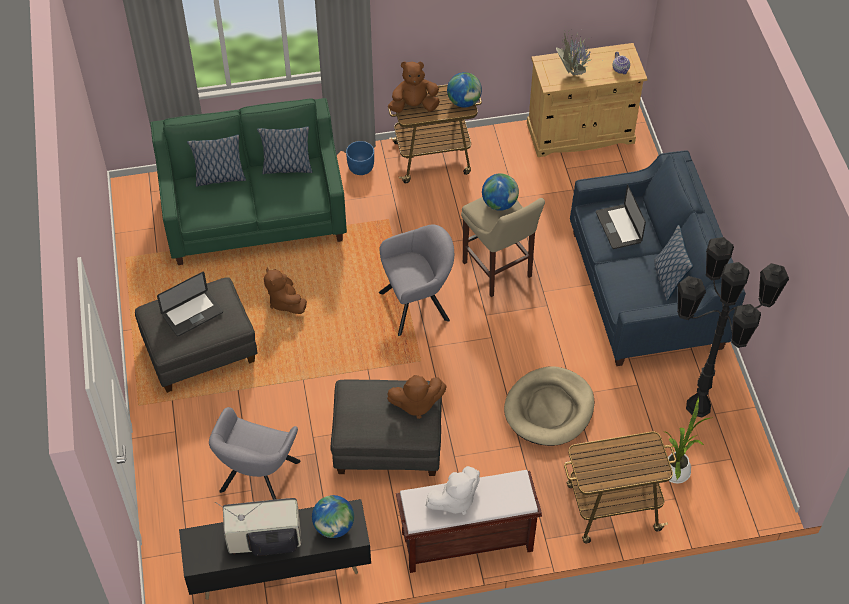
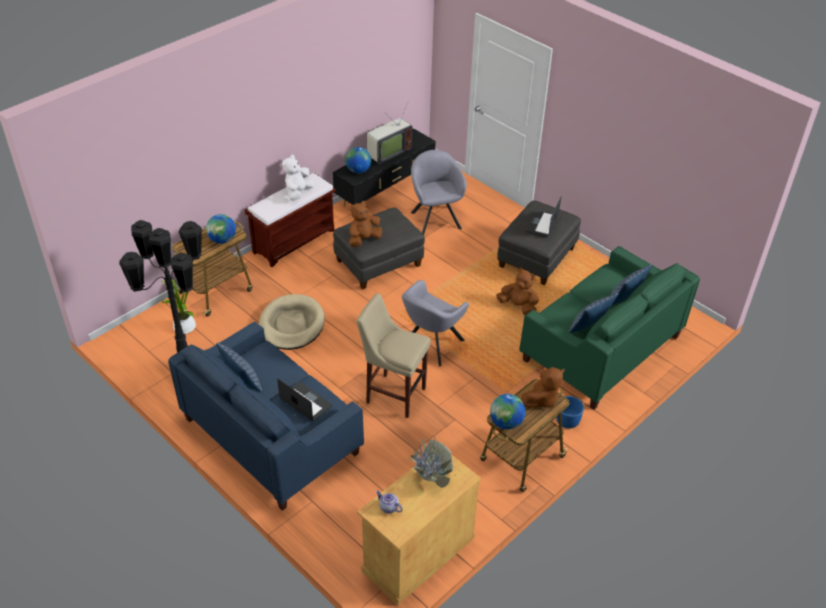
camera: 145 degrees right, 10 degrees down
globe [482,173,519,211] -> globe moved to [206,214,236,244]

